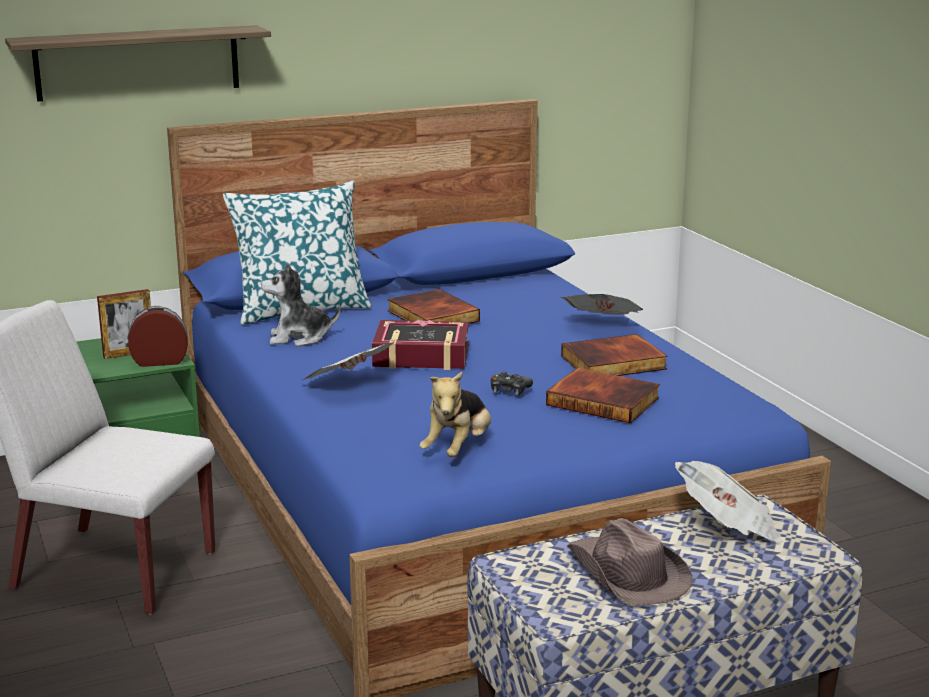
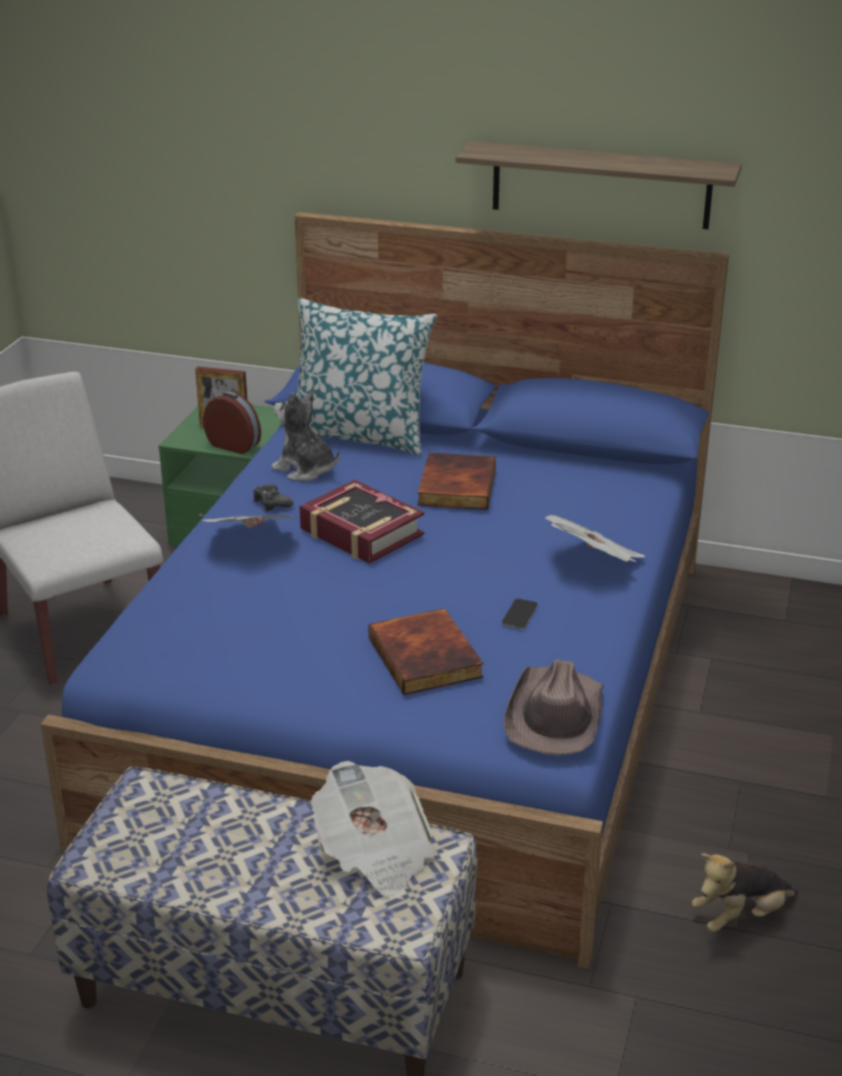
camera: 40 degrees right, 10 degrees up
shelf [5,25,271,101] -> shelf moved to [456,141,742,229]
plush toy [419,372,491,457] -> plush toy moved to [692,853,798,932]
black game controller [491,371,533,395] -> black game controller moved to [253,484,294,511]
book [561,334,667,376] -> phone [502,599,538,629]
brown hat [567,518,693,605] -> brown hat moved to [504,659,604,755]

